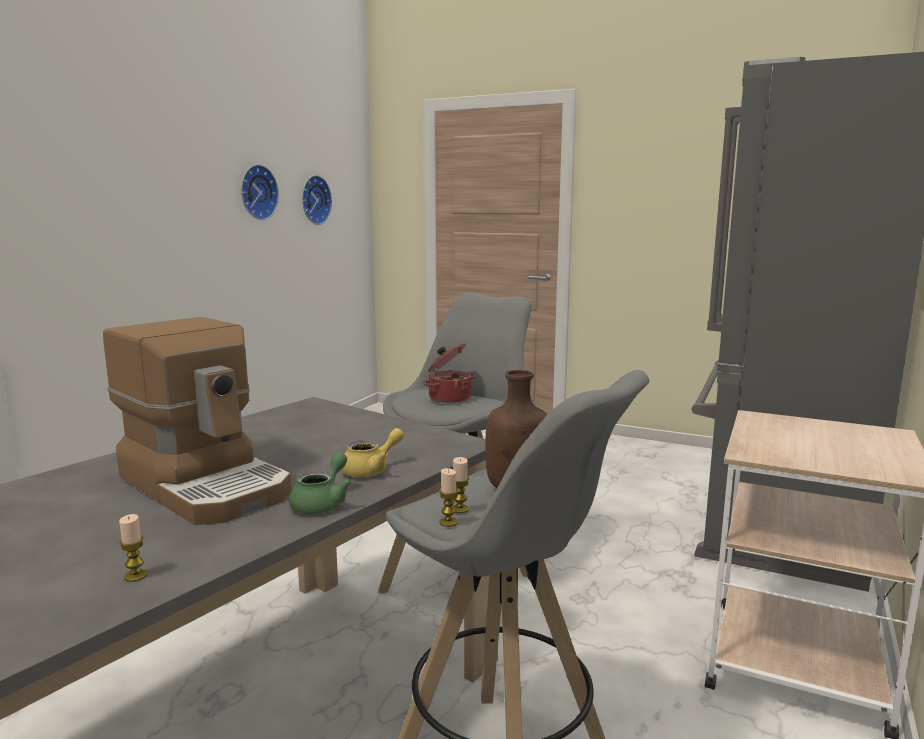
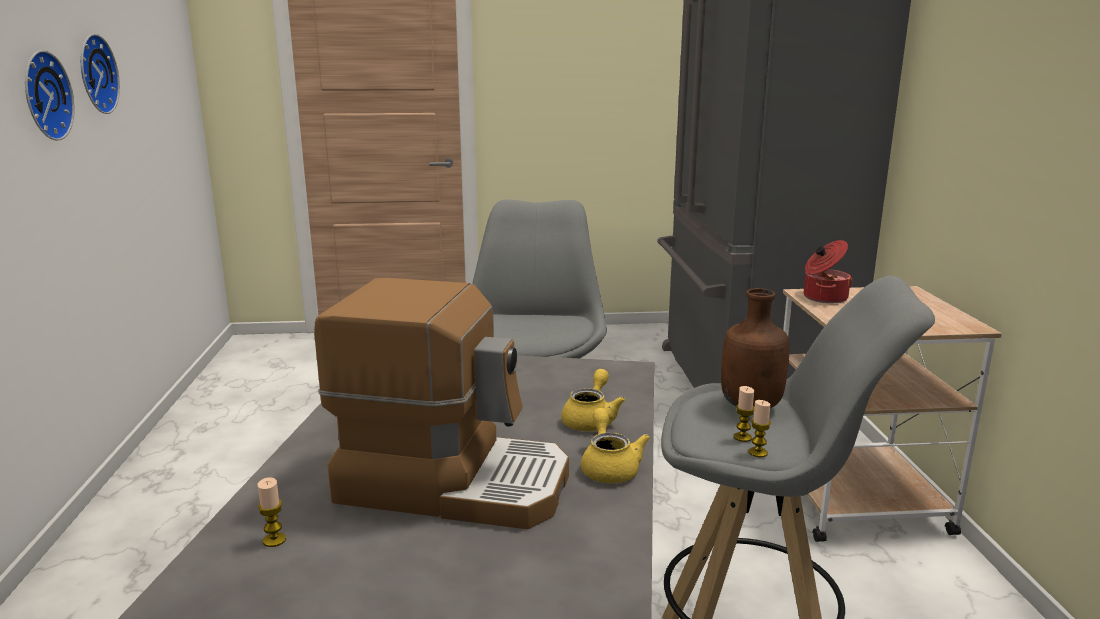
camera: 30 degrees left, 5 degrees up
candle [119,514,148,582] -> candle moved to [257,477,286,547]
green teapot [289,452,352,514] -> yellow teapot [581,408,650,483]
wall clock [302,175,332,225] -> wall clock moved to [25,50,75,140]
cooking pot [423,343,475,403] -> cooking pot moved to [804,240,853,303]

